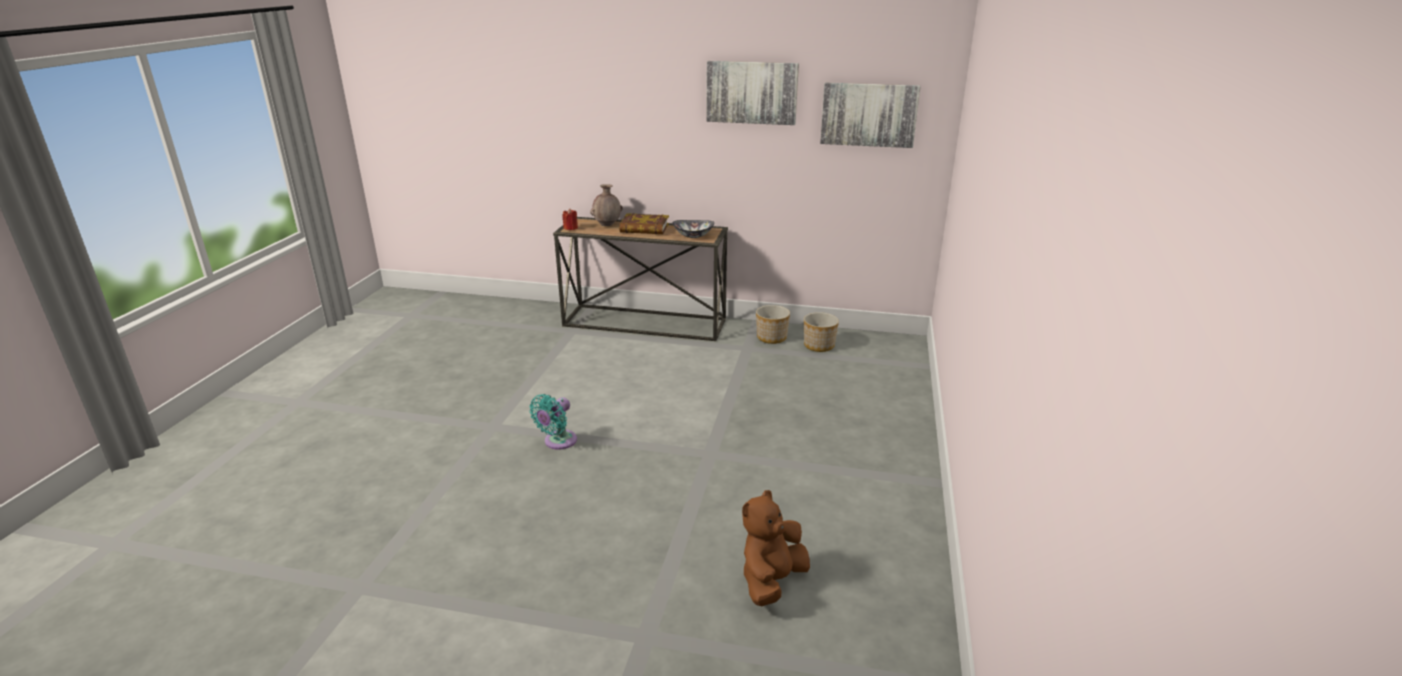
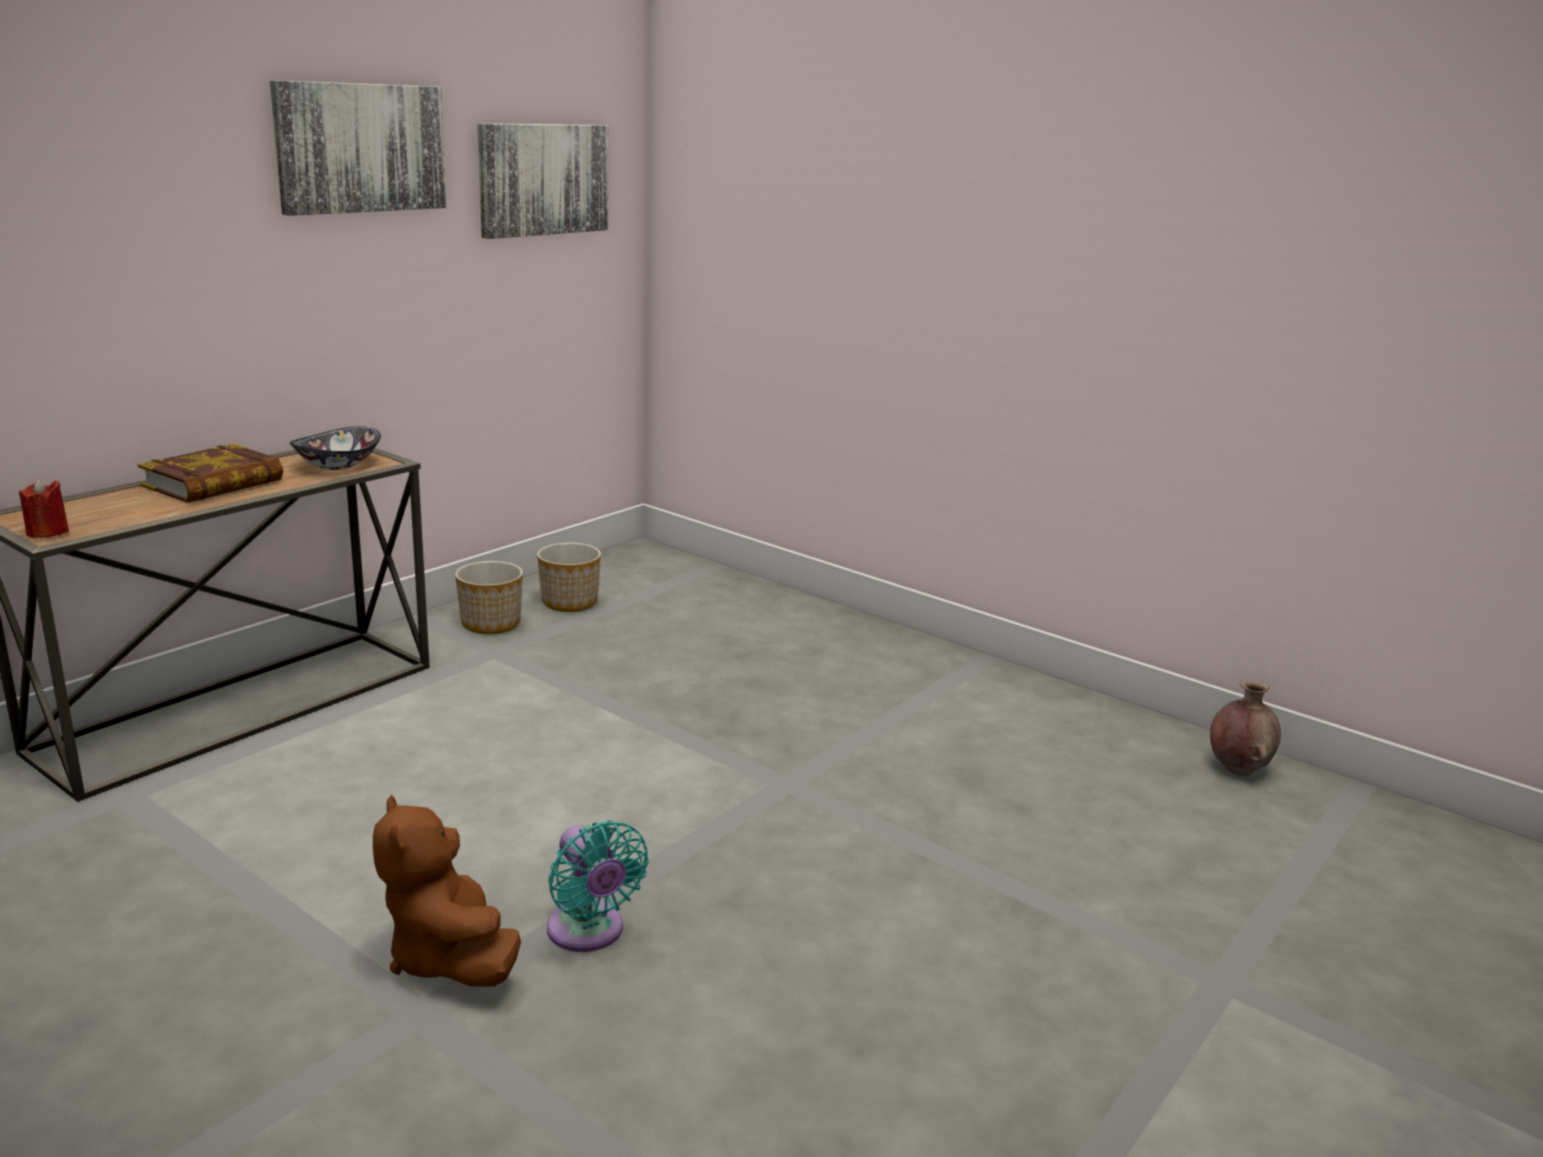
camera: 65 degrees left, 5 degrees down
brown vase [590,184,623,226] -> brown vase moved to [1210,679,1281,776]
brown plush toy [742,490,810,606] -> brown plush toy moved to [373,795,521,987]

